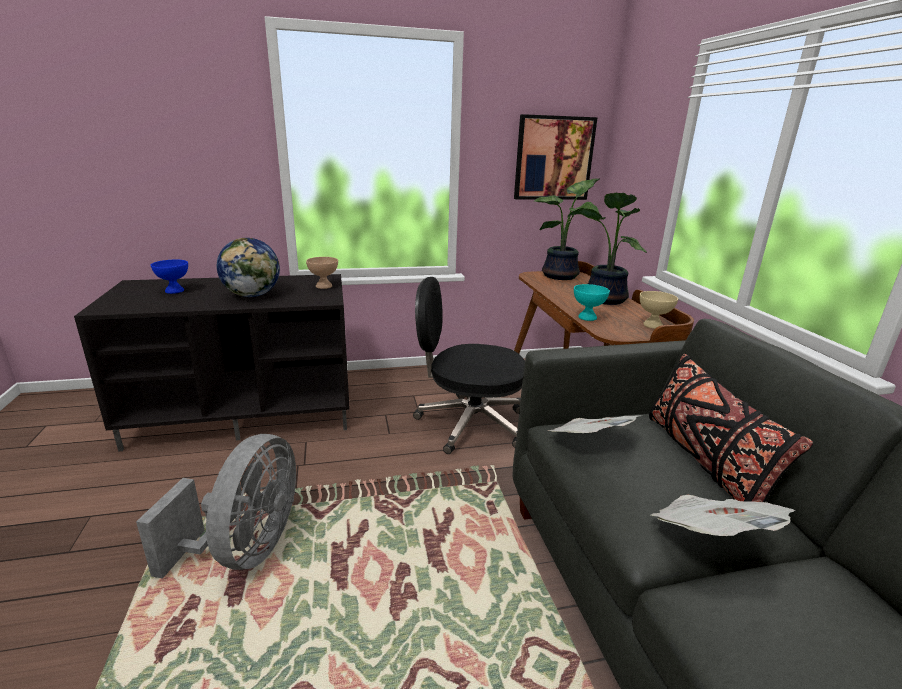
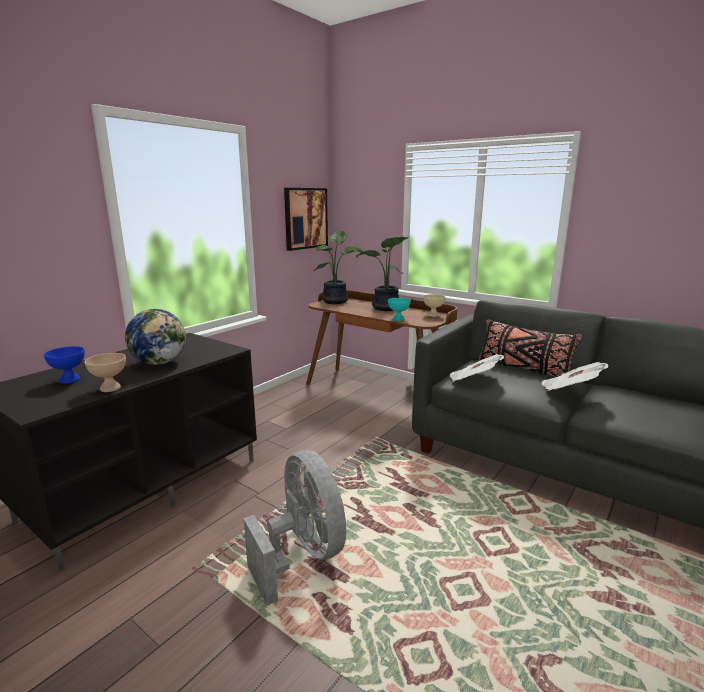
camera: 40 degrees left, 5 degrees down
beige bowl [306,257,338,289] -> beige bowl moved to [85,353,126,392]
black office chair [413,277,525,454] -> none

